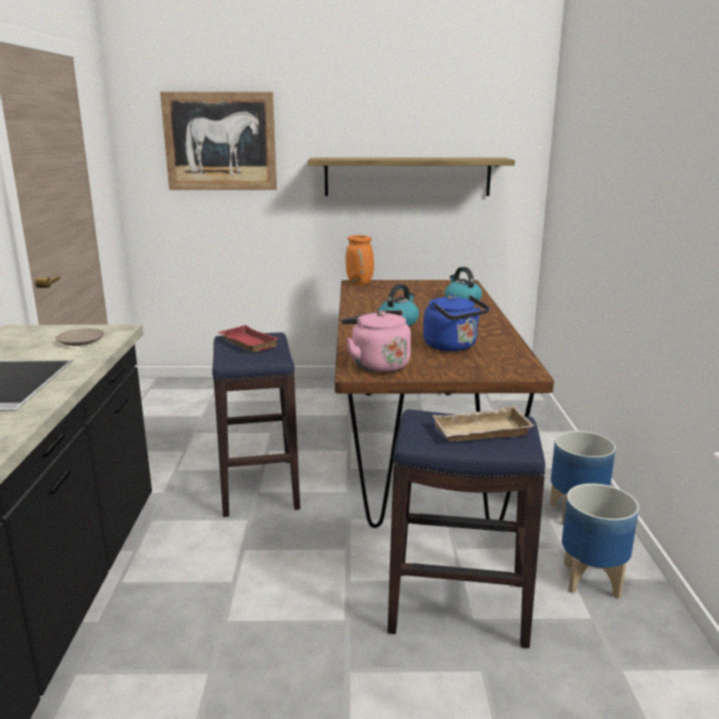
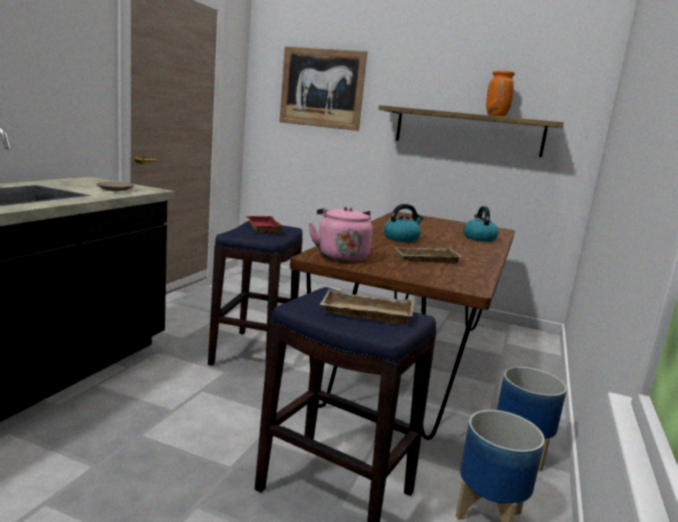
camera: 20 degrees right, 5 degrees down
orange vase [346,235,374,285] -> orange vase moved to [486,71,515,117]
blue kettle [423,295,490,351] -> beige tray [393,246,463,264]

